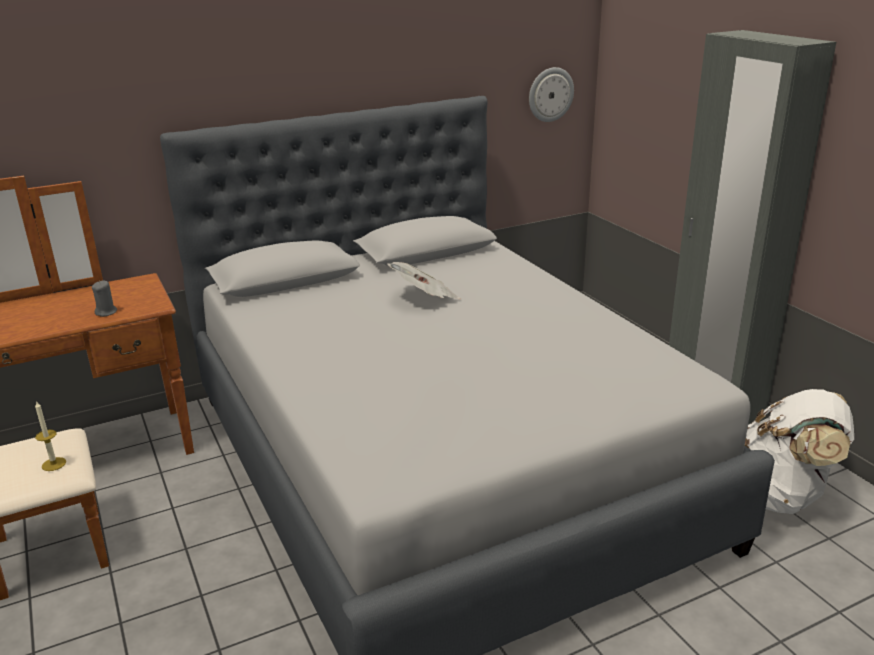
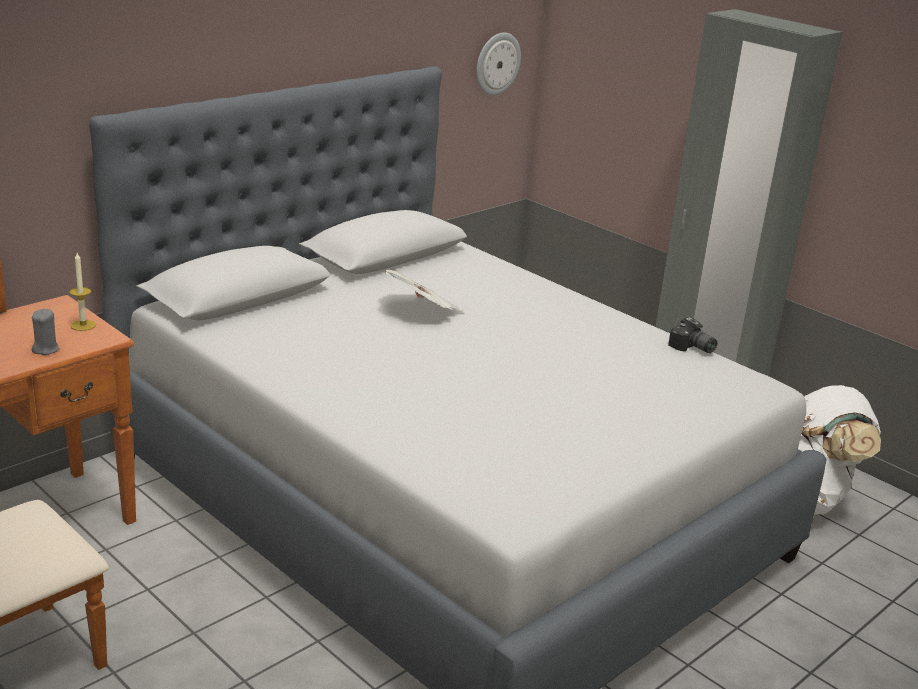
camera: 20 degrees left, 0 degrees up
candle [35,401,66,471] -> candle moved to [69,253,96,331]
none -> camera [668,317,717,353]

